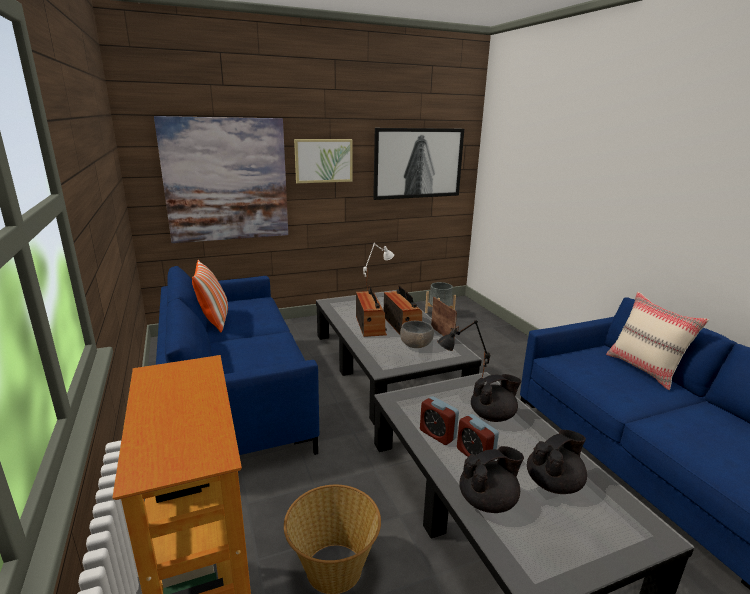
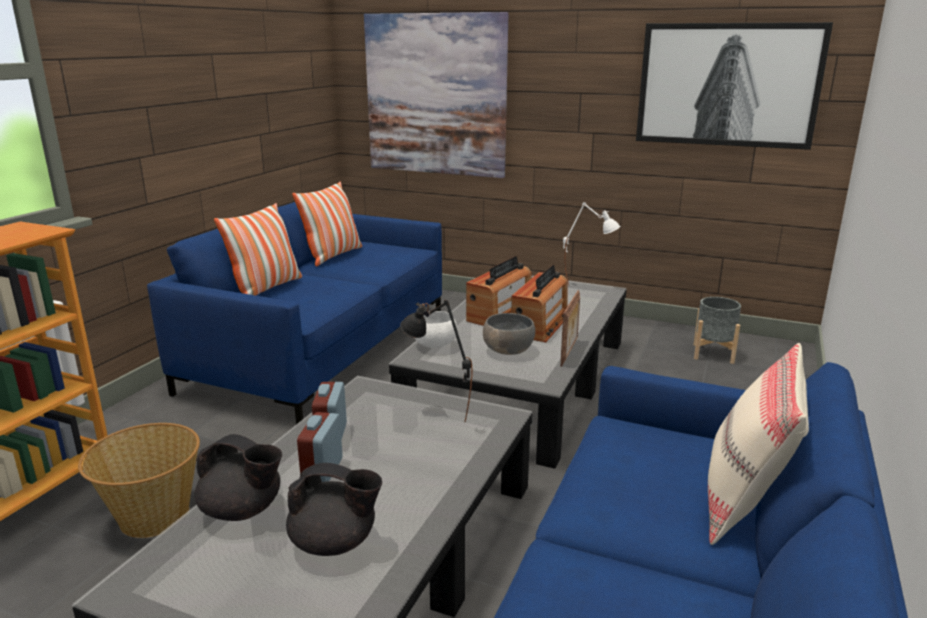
camera: 45 degrees right, 0 degrees up
picture [294,139,353,183] -> none
black teapot [471,374,521,422] -> none
none -> pillow [214,203,302,295]
none -> white bowl [415,311,457,348]

